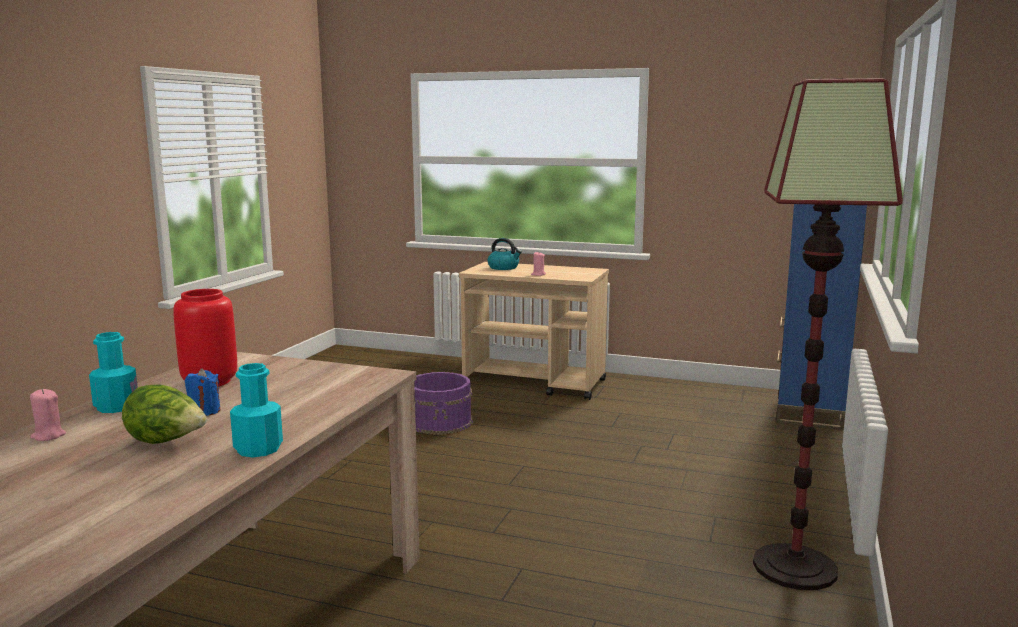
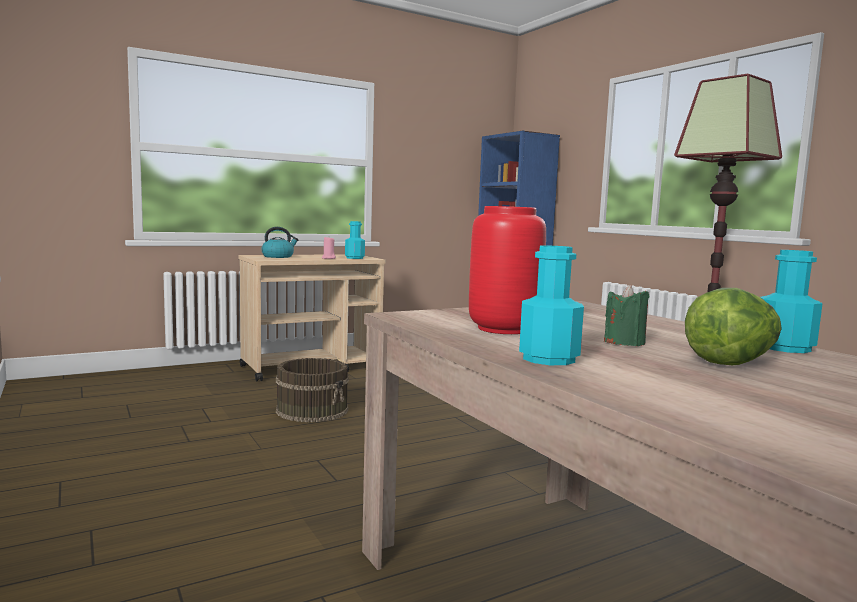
camera: 50 degrees left, 5 degrees down
pink candle [30,389,66,441] -> none
blue candle [185,368,221,416] -> green candle [604,285,650,346]
purple bucket [414,372,473,435] -> brown bucket [276,358,349,422]
none -> turquoise bottle [345,221,365,259]

